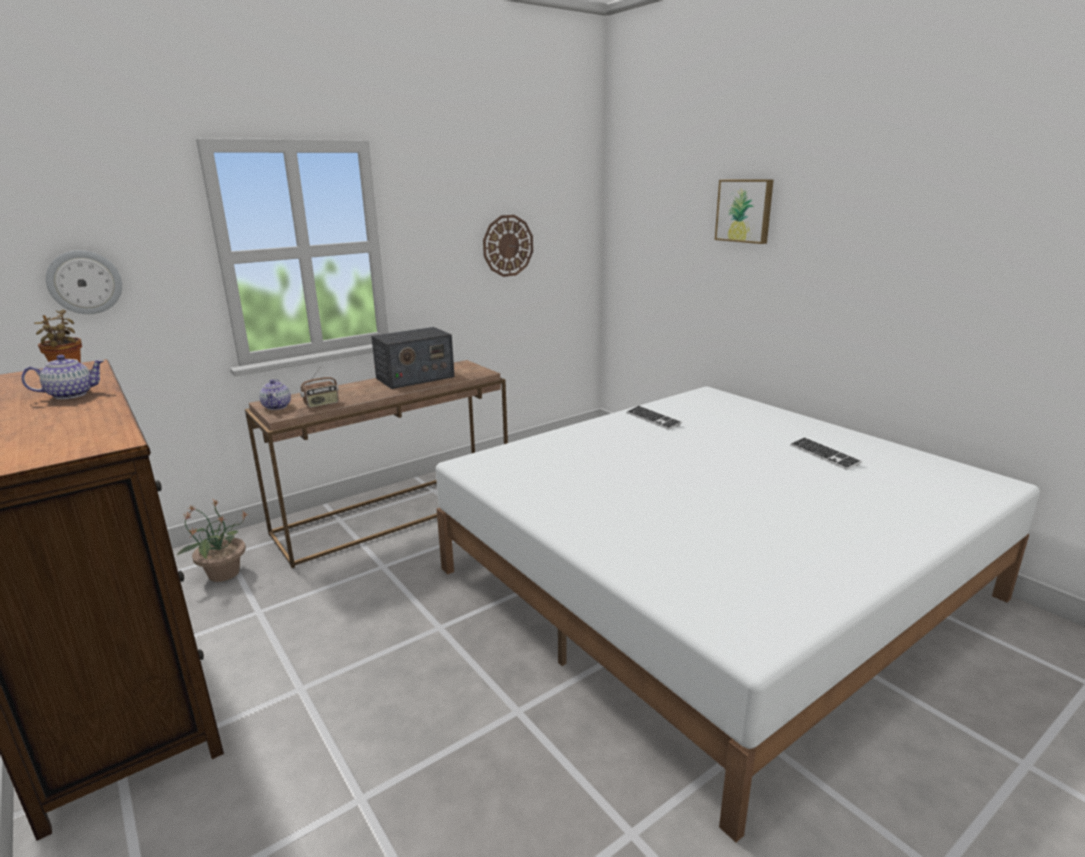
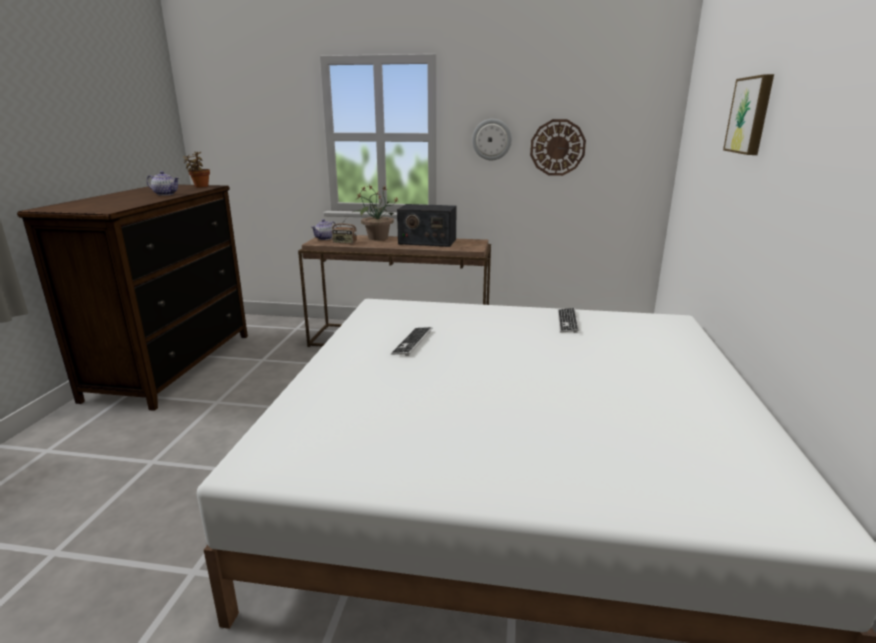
camera: 45 degrees right, 0 degrees up
wall clock [46,250,122,314] -> wall clock moved to [472,119,512,160]
potted plant [176,499,248,582] -> potted plant moved to [353,185,398,240]
keyboard [790,437,862,470] -> keyboard moved to [391,327,433,356]

